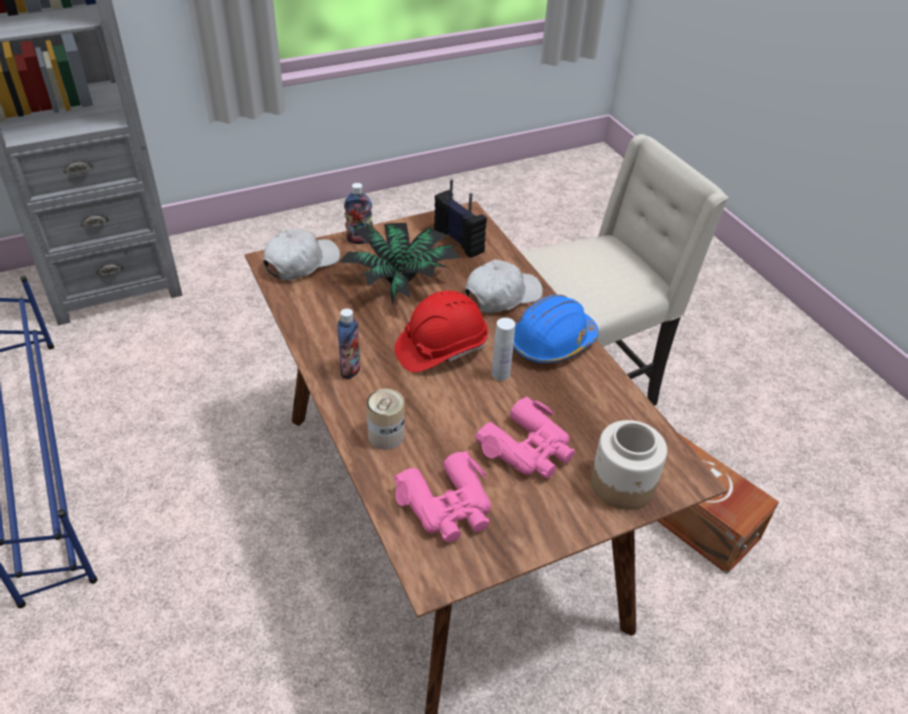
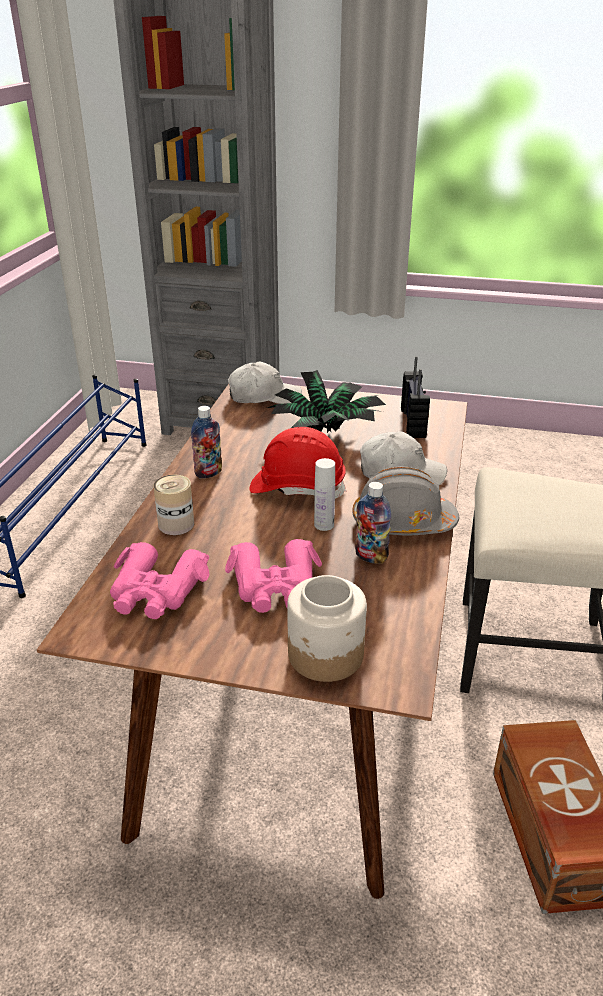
camera: 40 degrees right, 10 degrees down
bottle [344,183,373,244] -> bottle moved to [355,482,391,564]
blue hard hat [513,295,599,363] -> grey hard hat [352,466,459,536]

